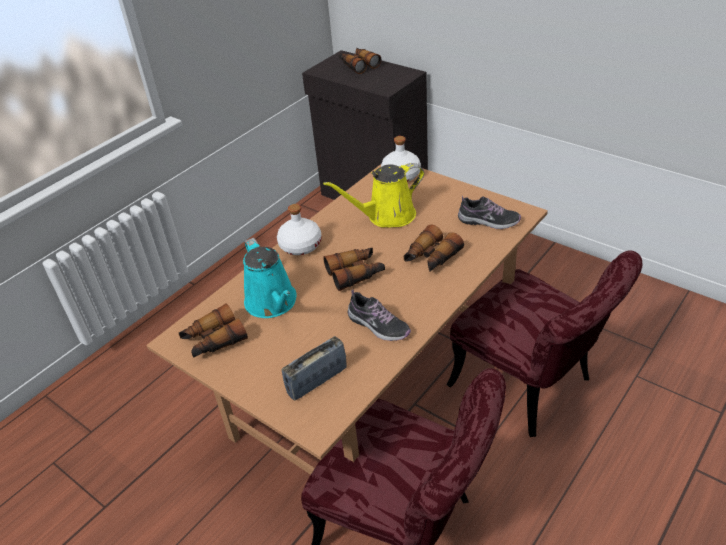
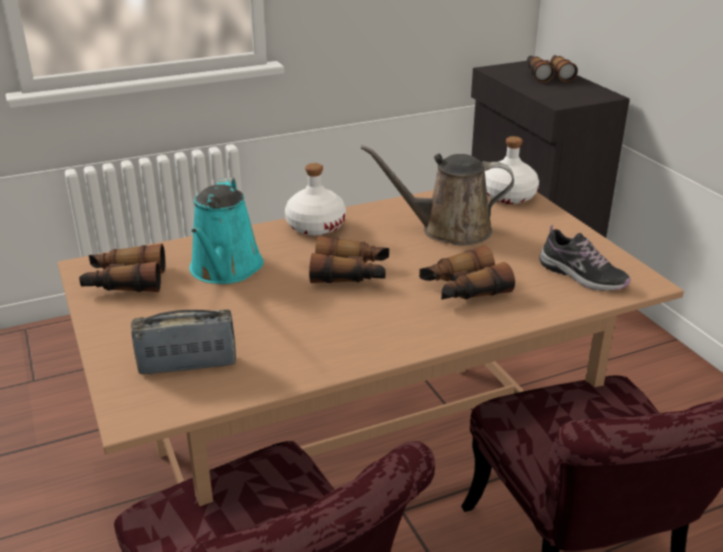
camera: 25 degrees right, 10 degrees down
yellow watering can [323,163,424,227] -> brown watering can [361,145,514,245]
shoe [348,290,411,341] -> none

